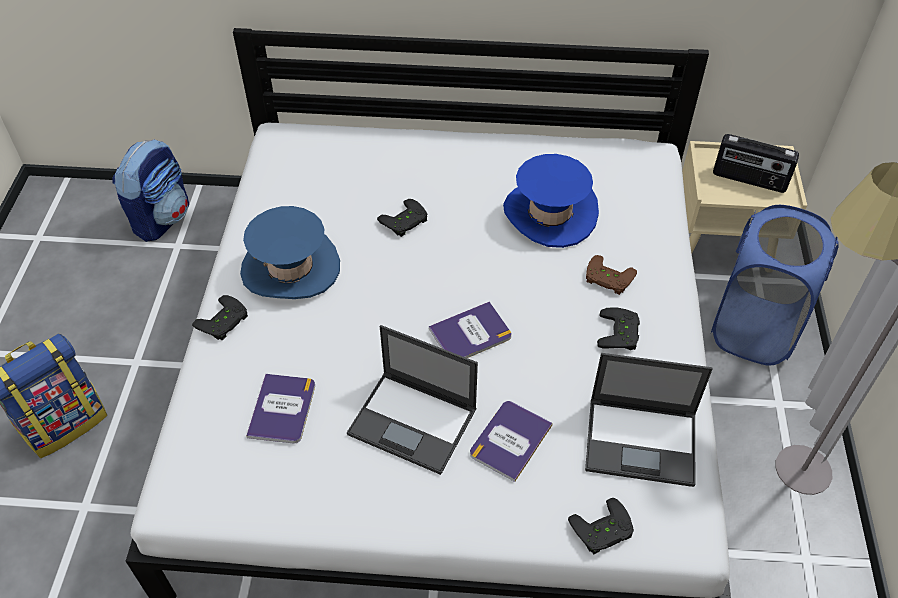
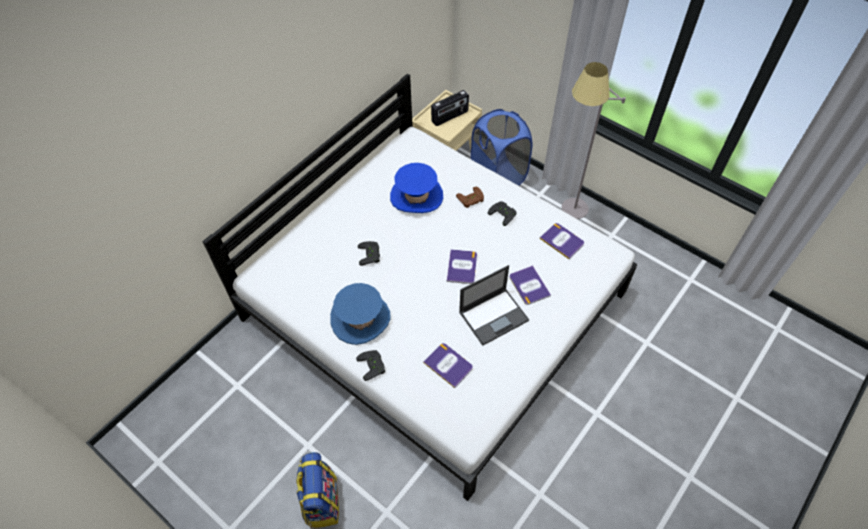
camera: 55 degrees left, 5 degrees up
backpack [112,139,189,242] -> none
black game controller [568,498,634,554] -> none
laptop [585,353,713,487] -> book [540,223,584,259]

